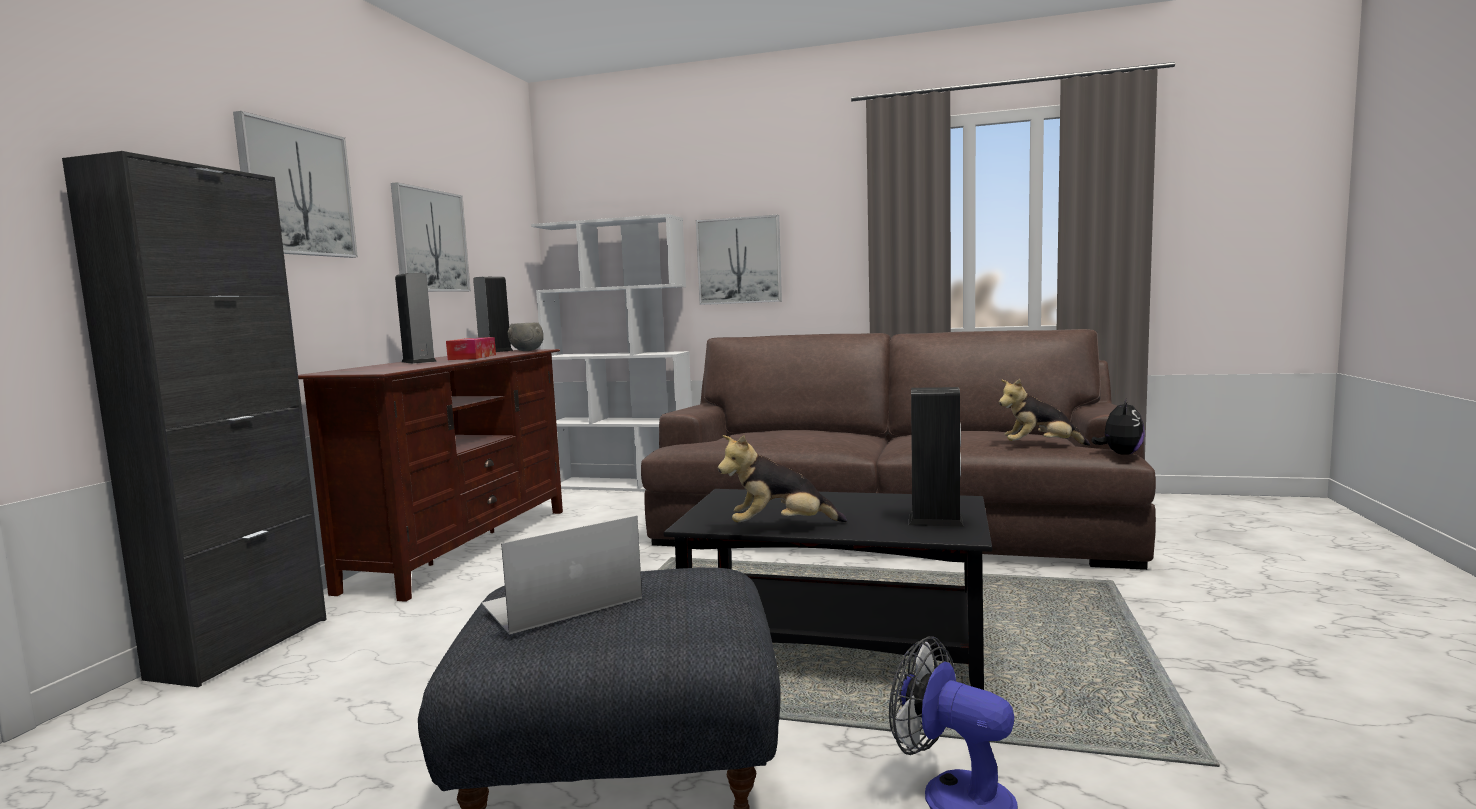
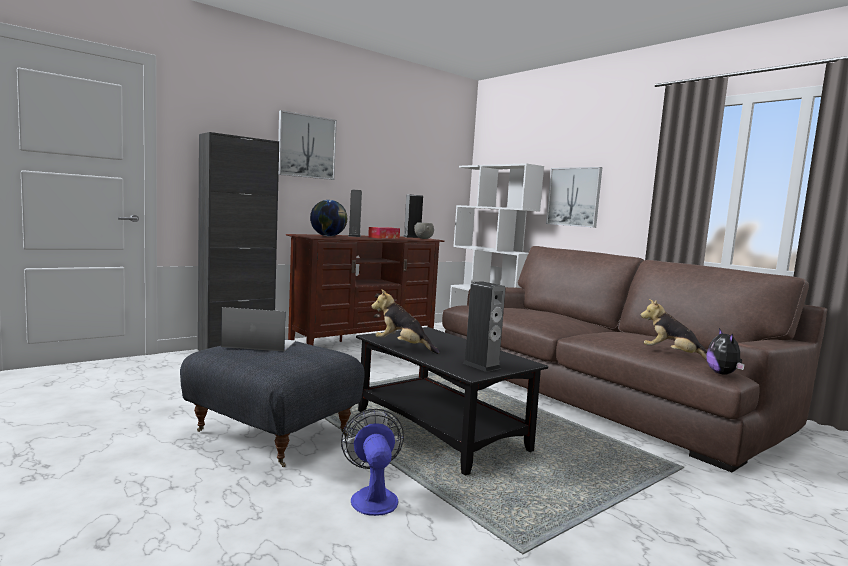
camera: 35 degrees right, 0 degrees up
picture [391,182,471,292] -> none
plush toy [1091,398,1145,455] -> plush toy turned 120 degrees clockwise [706,328,745,375]
none -> globe [310,200,347,236]

